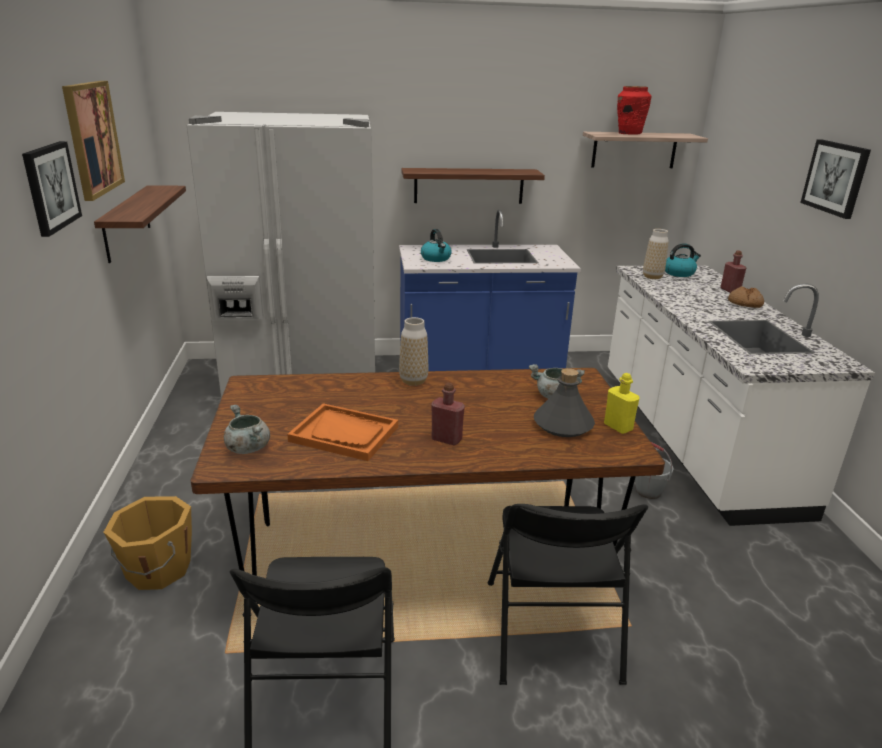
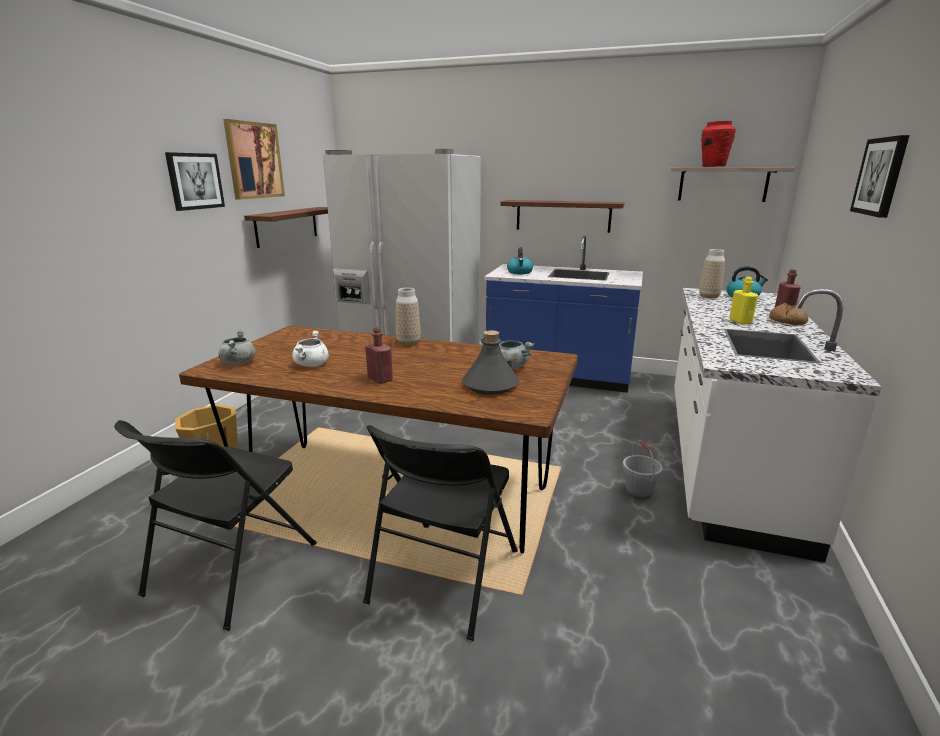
camera: 25 degrees right, 5 degrees down
orange tray [287,403,398,461] -> white cooking pot [292,331,329,367]
yellow bottle [604,373,640,434] -> yellow bottle moved to [729,277,758,324]

